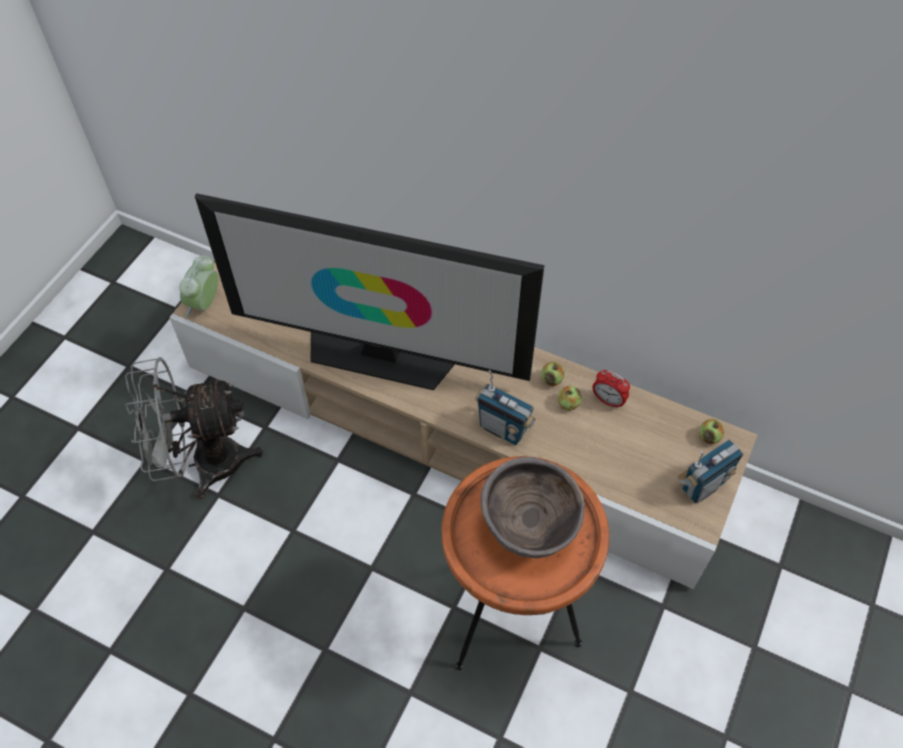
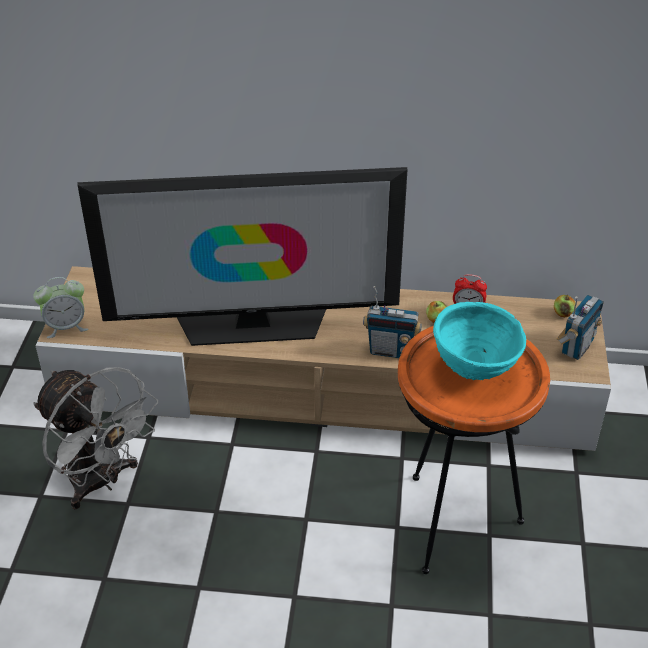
camera: 20 degrees left, 15 degrees down
grey fan [125,357,264,500] -> grey fan turned 105 degrees counterclockwise [34,367,158,510]
alarm clock [179,256,218,317] -> alarm clock turned 105 degrees counterclockwise [33,277,88,338]
brown bowl [481,457,585,558] -> turquoise bowl [433,302,526,380]
apple [541,362,565,386] -> none

